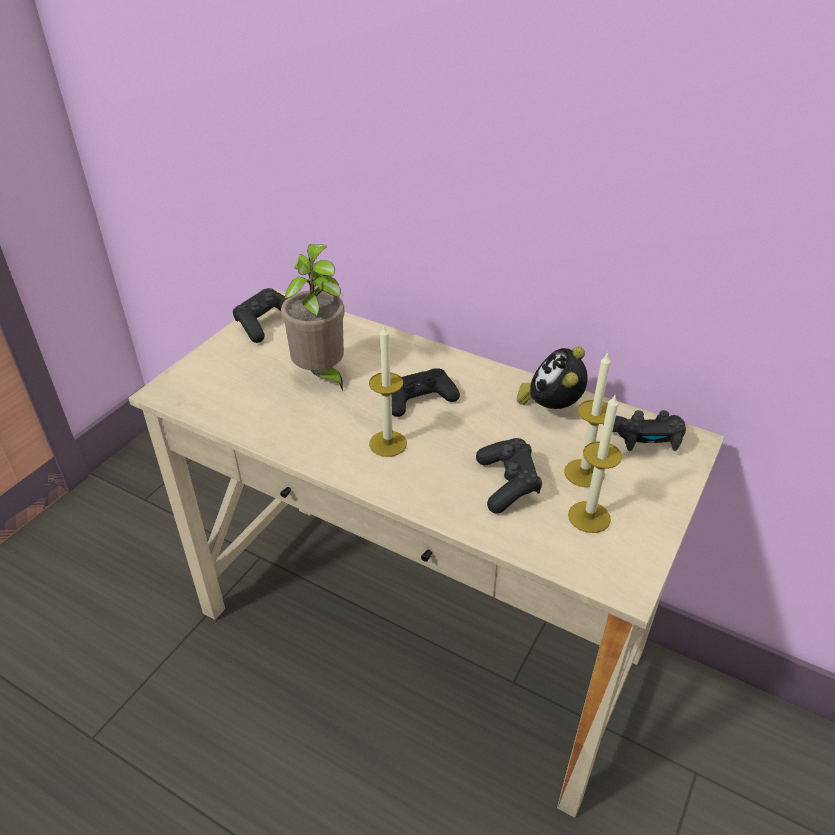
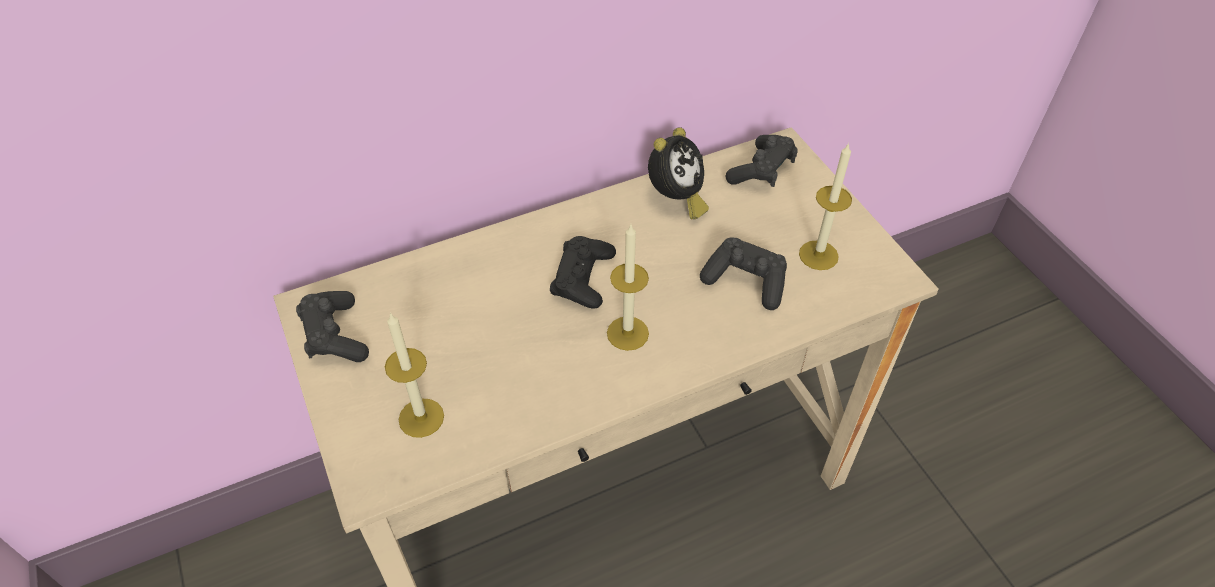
camera: 55 degrees left, 10 degrees up
potted plant [281,244,344,391] -> none
alarm clock [517,346,588,409] -> alarm clock turned 105 degrees counterclockwise [648,127,709,219]
candle [564,352,611,488] -> candle moved to [385,312,444,438]

